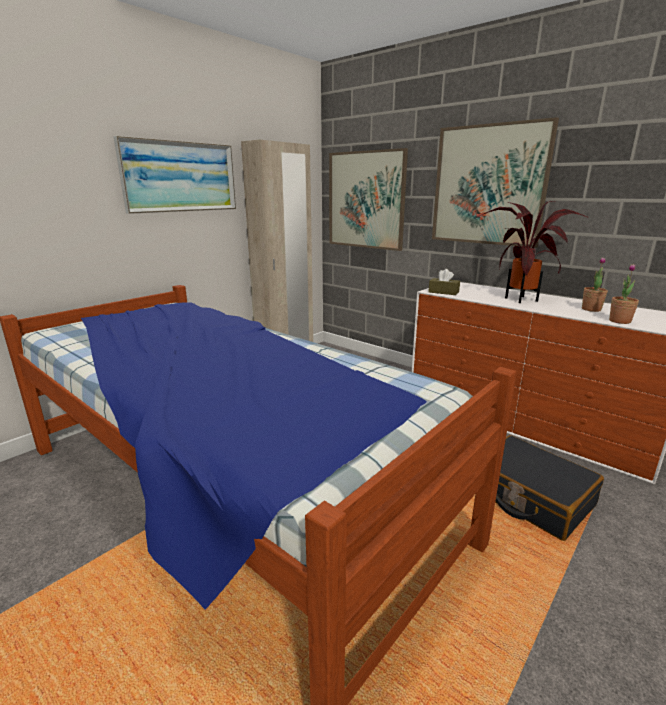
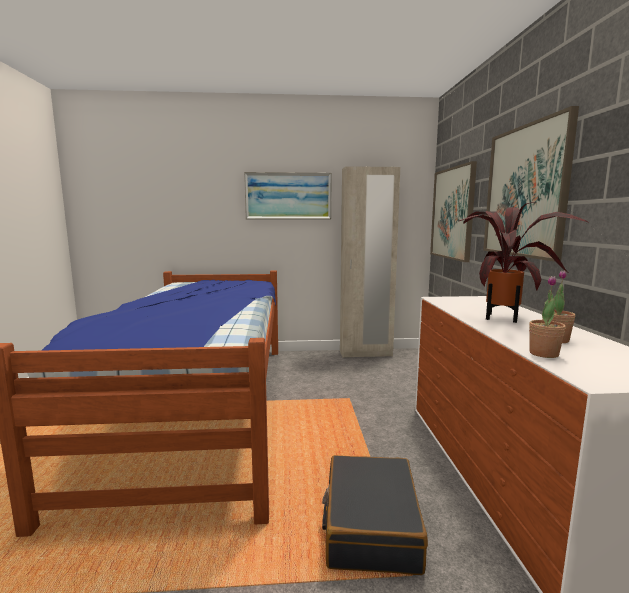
camera: 45 degrees right, 10 degrees down
brown tissue box [428,269,460,295] -> none

